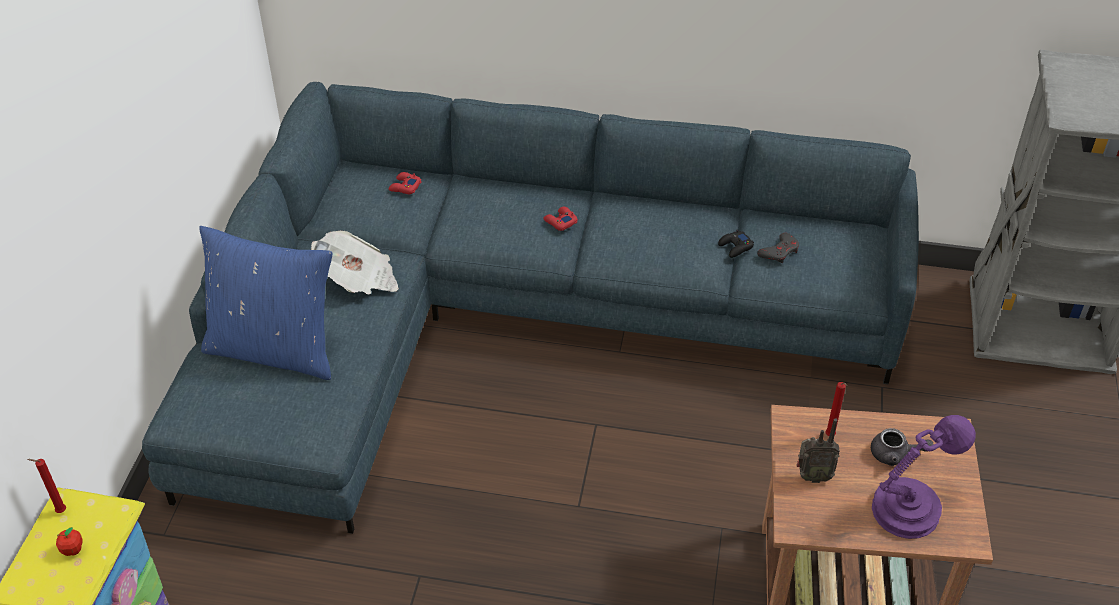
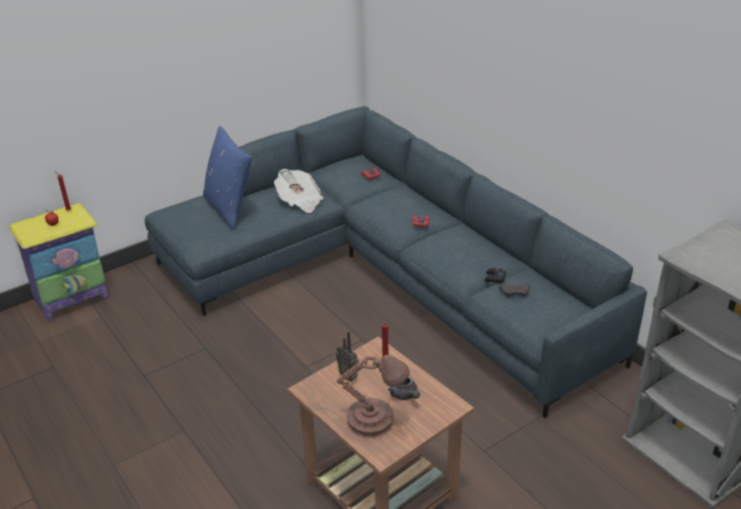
camera: 45 degrees right, 10 degrees down
purple table lamp [872,415,976,539] -> brown table lamp [337,355,410,438]

